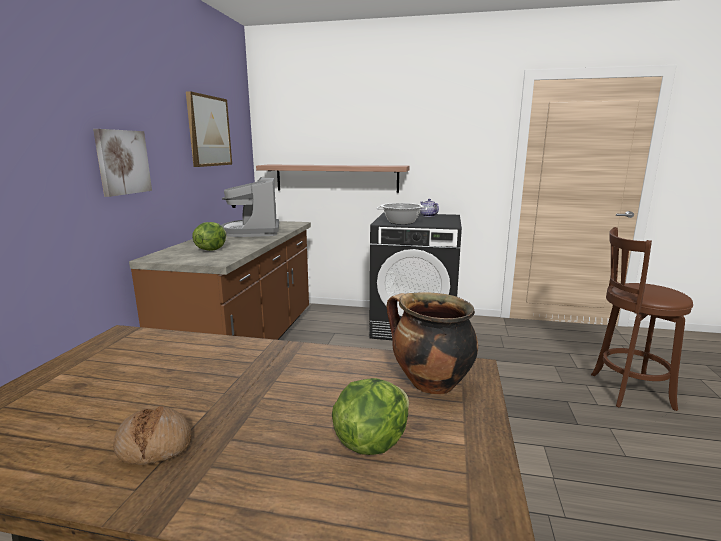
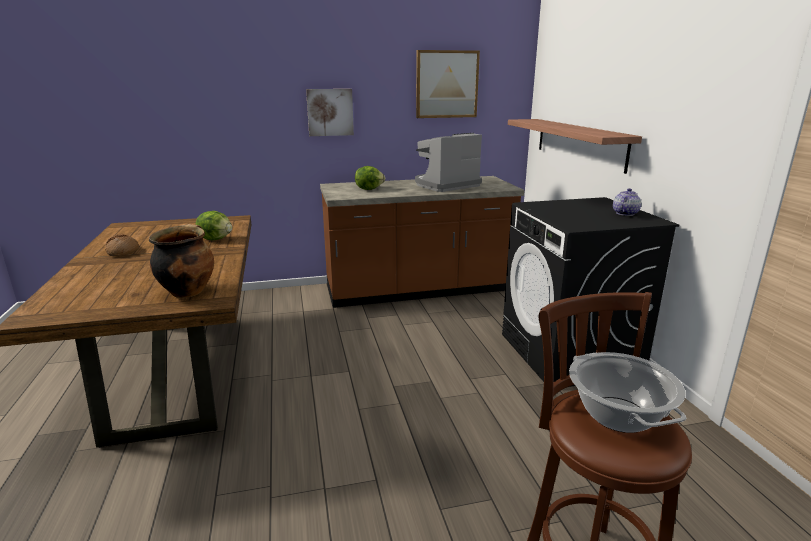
camera: 65 degrees right, 5 degrees up
lettuce [332,378,409,455] -> lettuce moved to [196,211,232,240]
cooking pot [376,203,427,225] -> cooking pot moved to [569,352,686,433]

